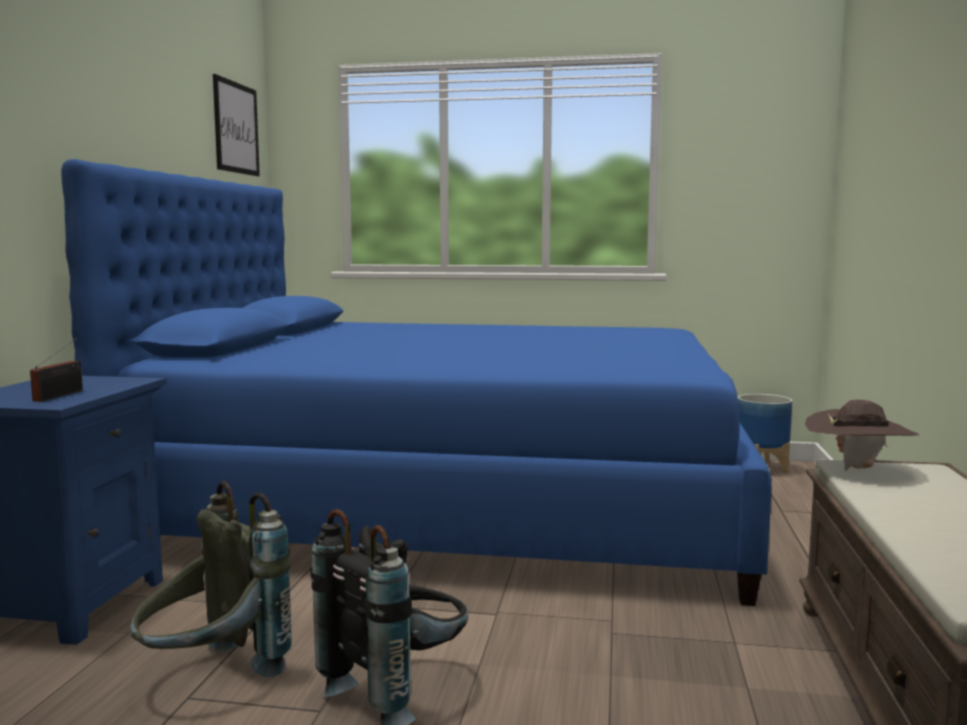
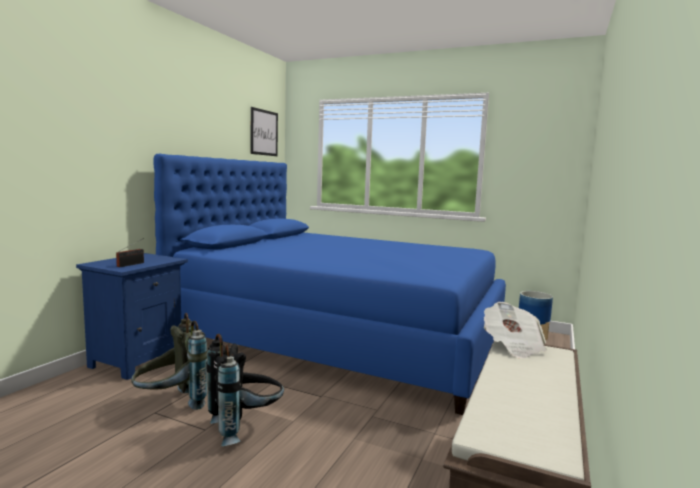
camera: 15 degrees right, 0 degrees up
brown hat [805,400,919,471] -> newspaper [484,302,547,359]

